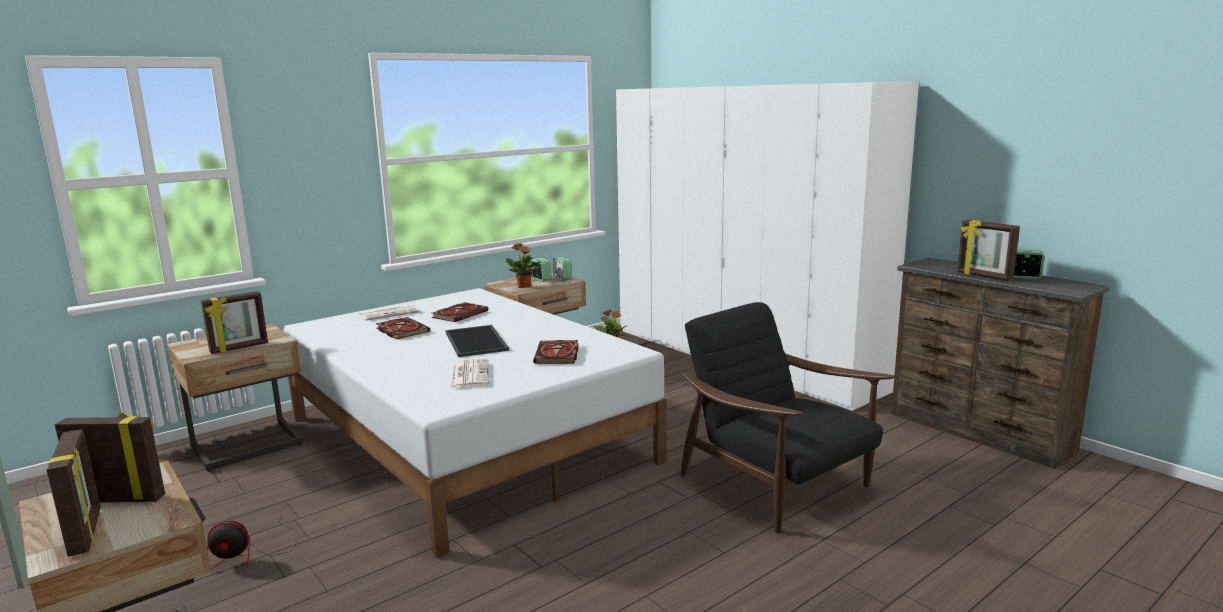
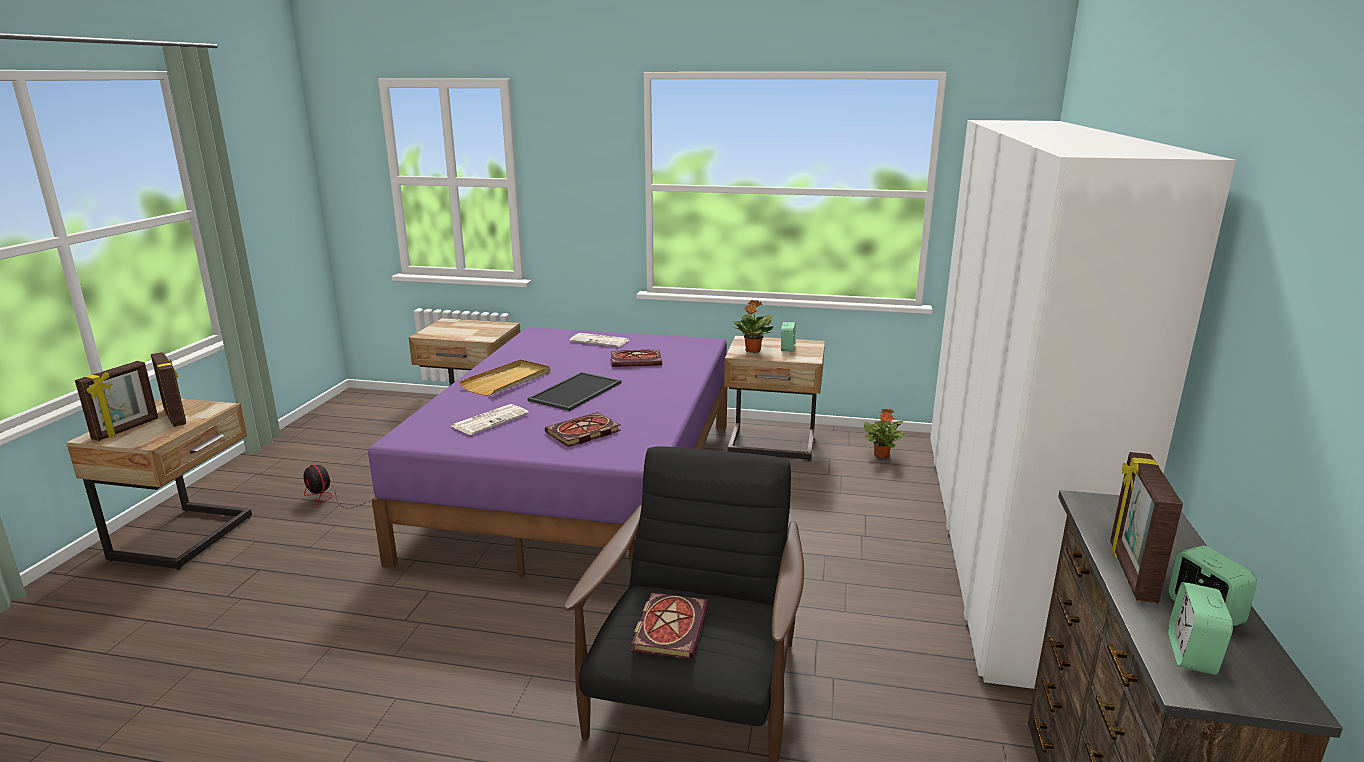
camera: 50 degrees right, 5 degrees up
picture frame [201,291,268,354] -> none
white bed [284,288,667,558] -> purple bed [368,327,727,577]
book [376,317,430,339] -> book moved to [631,592,709,659]
alarm clock [553,257,572,281] -> alarm clock moved to [1168,582,1233,675]
none -> beige tray [459,359,550,396]

